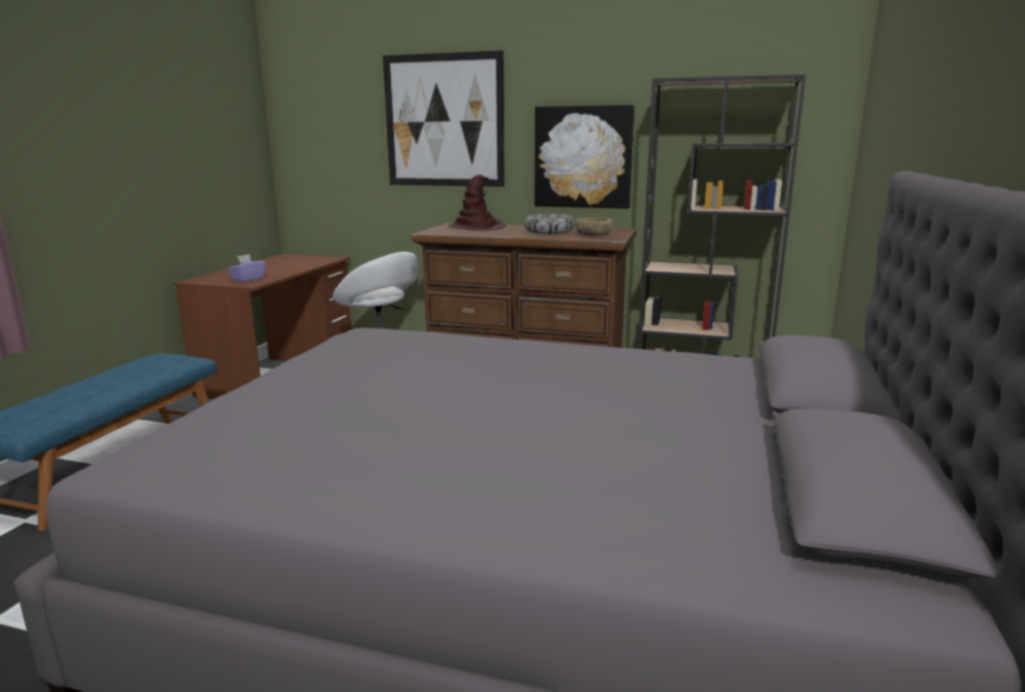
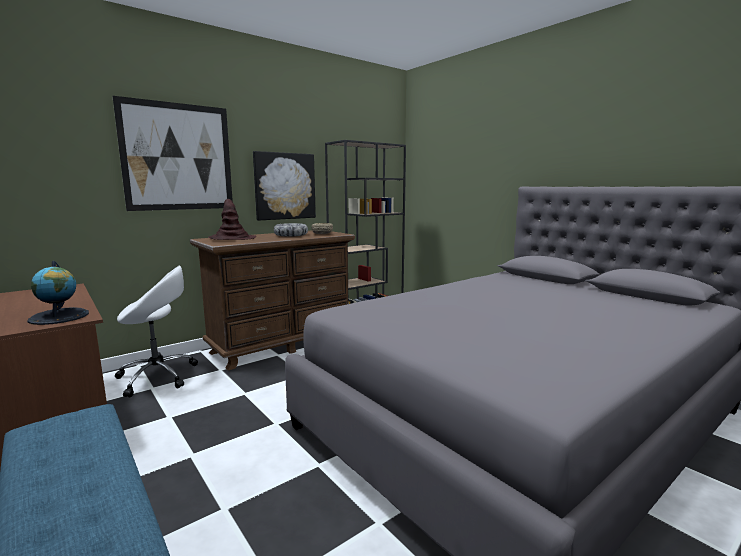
camera: 55 degrees left, 5 degrees down
purple tissue box [228,254,266,282] -> globe [27,261,89,325]

